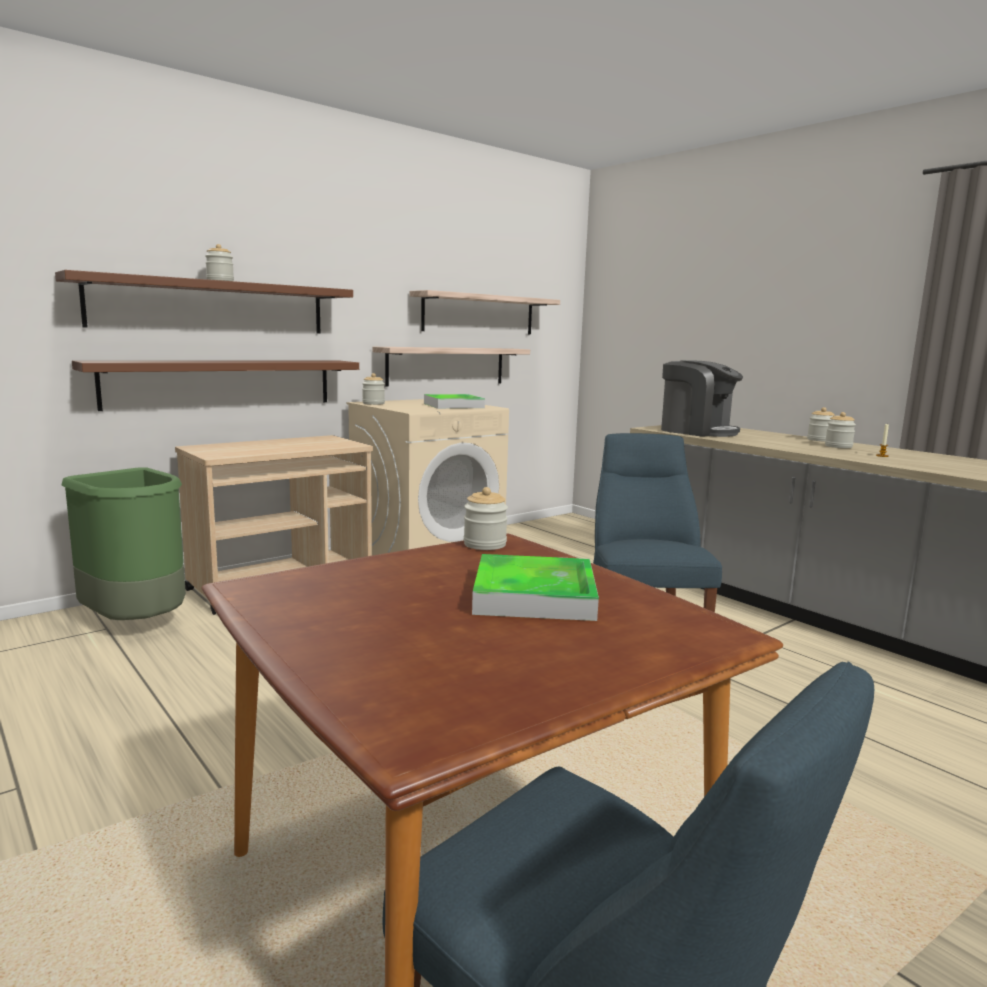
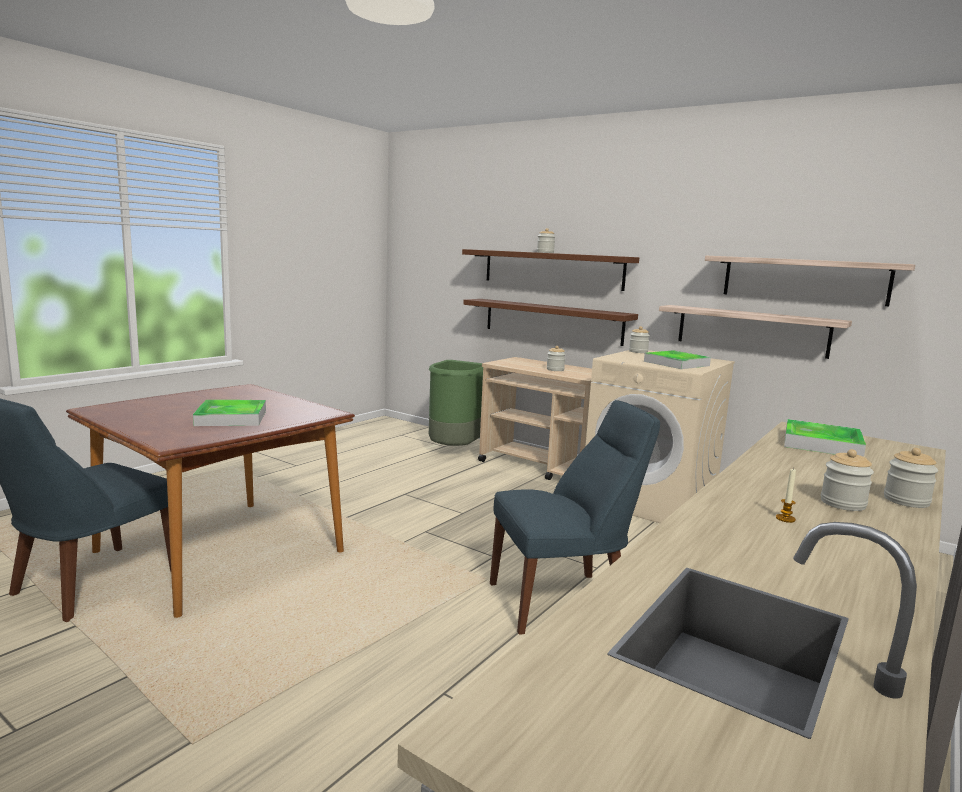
camera: 75 degrees right, 0 degrees up
jar [464,487,508,550] -> jar moved to [547,346,566,371]
coffee machine [661,360,743,437] -> tray [784,419,866,457]

